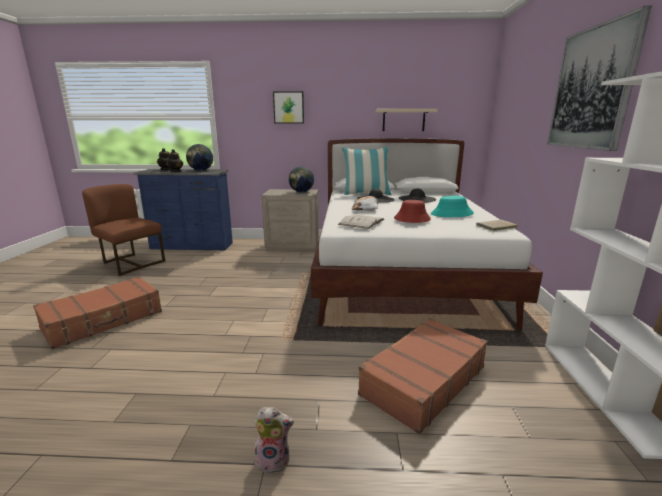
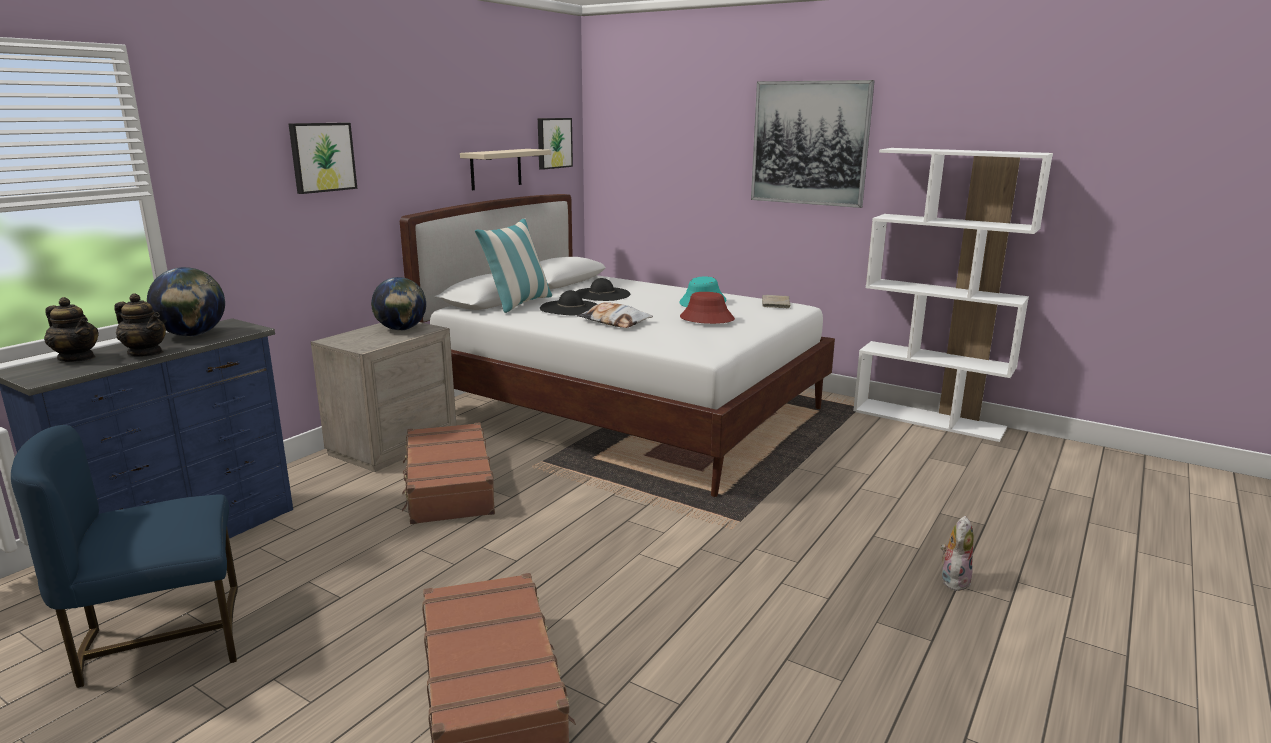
camera: 60 degrees left, 0 degrees up
brown chair [82,184,165,276] -> blue chair [11,425,238,688]
white book [338,215,384,229] -> none
brown suitcase [358,318,488,434] -> brown suitcase moved to [402,422,495,524]
none -> picture [538,118,573,170]

